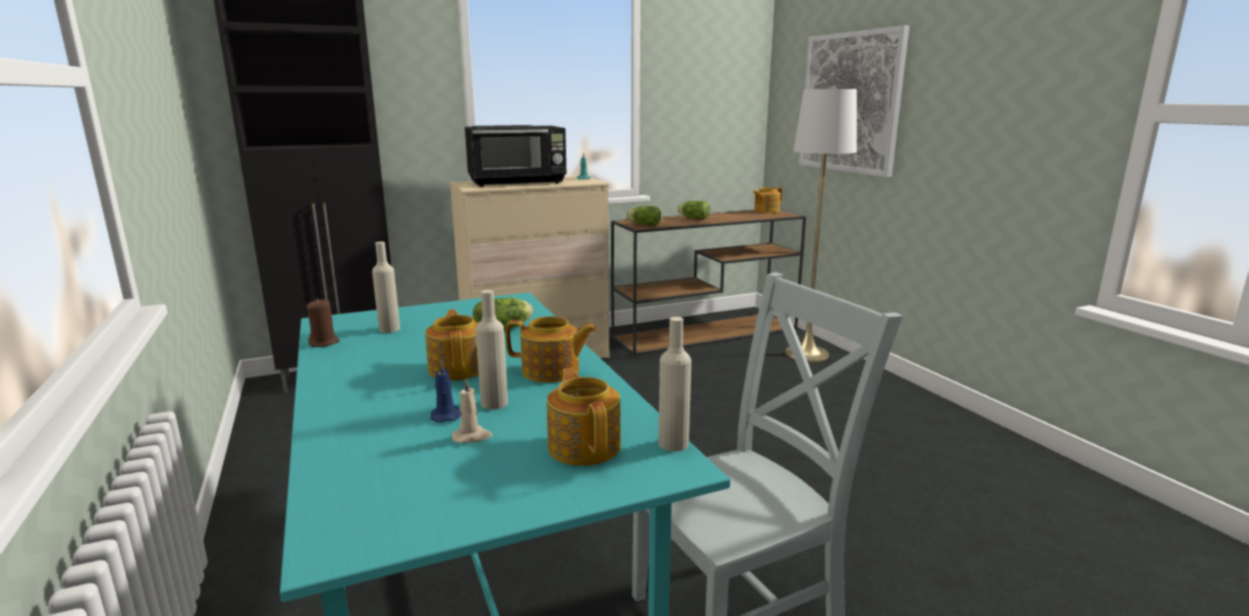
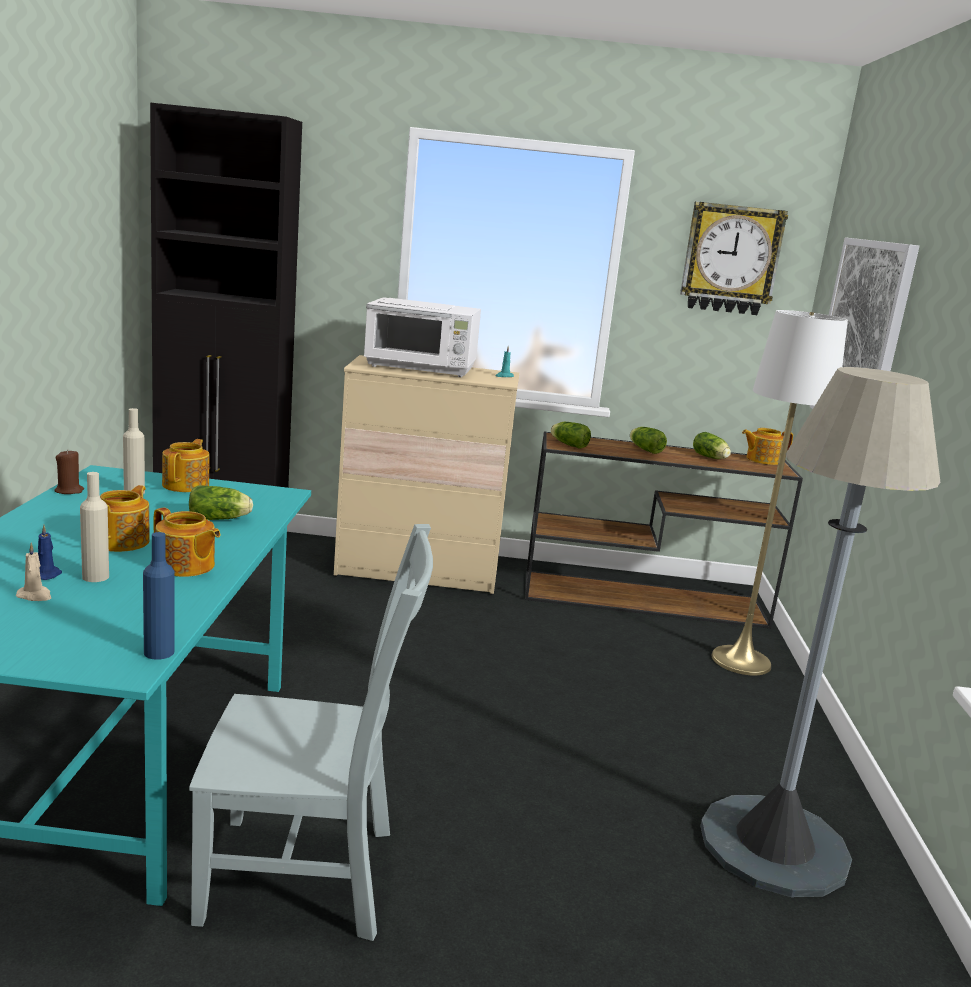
camera: 25 degrees right, 0 degrees up
black microwave [465,125,567,187] -> white microwave [364,297,481,377]
teapot [547,368,621,466] -> teapot moved to [162,439,209,492]
beige bottle [658,317,691,452] -> blue bottle [143,532,174,660]
none -> wall clock [680,201,788,315]
none -> lettuce [693,432,731,459]
none -> grey floor lamp [700,367,940,897]

